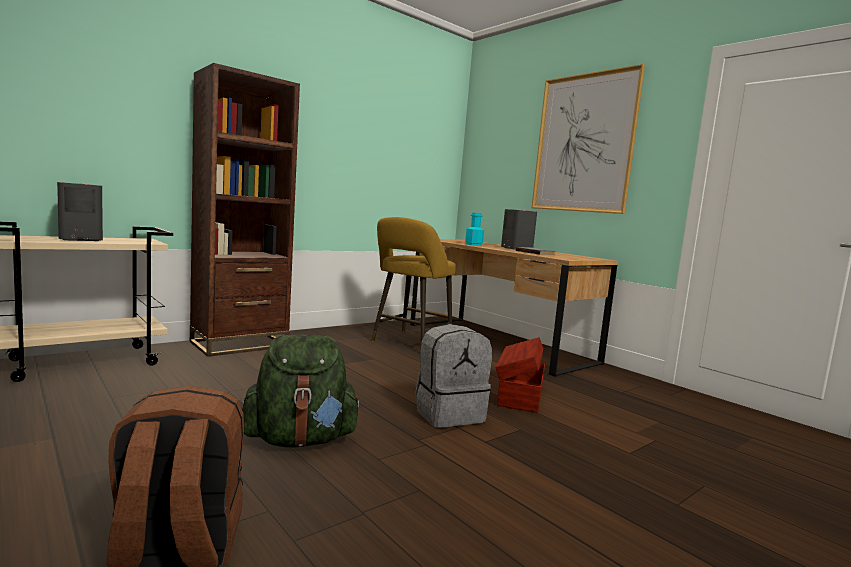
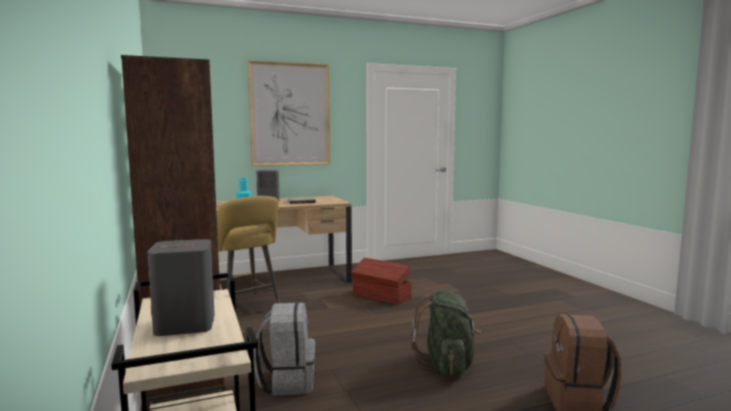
camera: 70 degrees left, 0 degrees up
grey backpack [415,324,492,428] -> grey backpack moved to [253,302,315,396]

